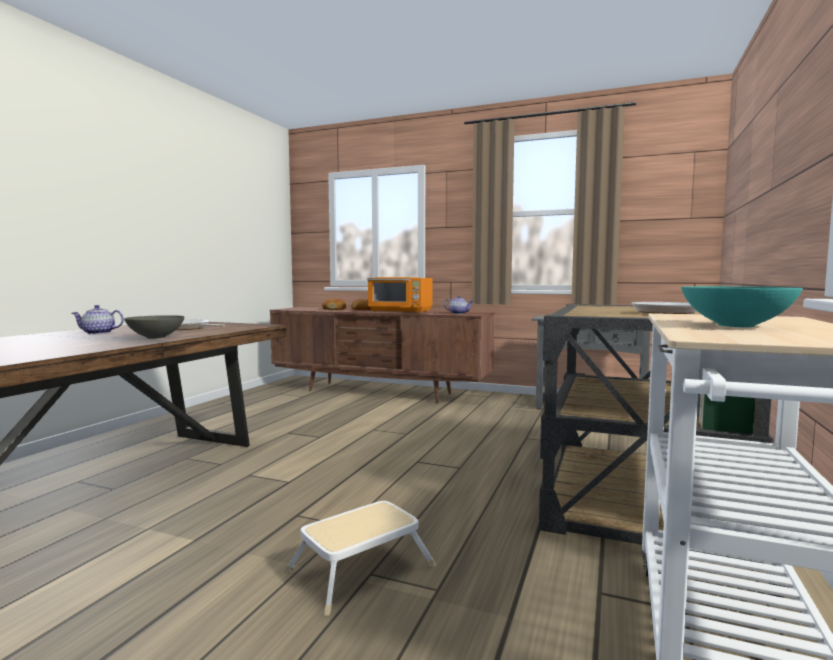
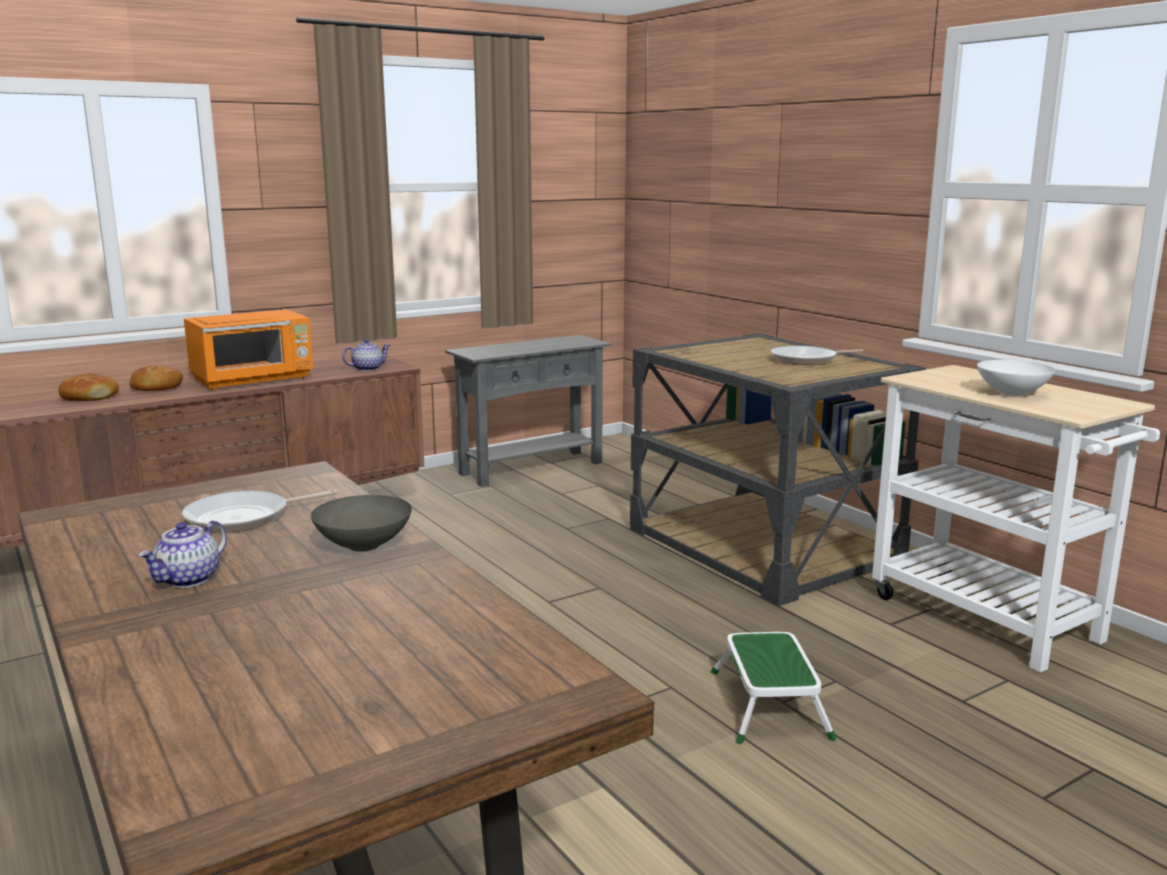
camera: 55 degrees left, 10 degrees up
beige step ladder [284,501,436,616] -> green step ladder [711,632,836,744]
turquoise bowl [681,286,803,327] -> white bowl [977,360,1055,396]

